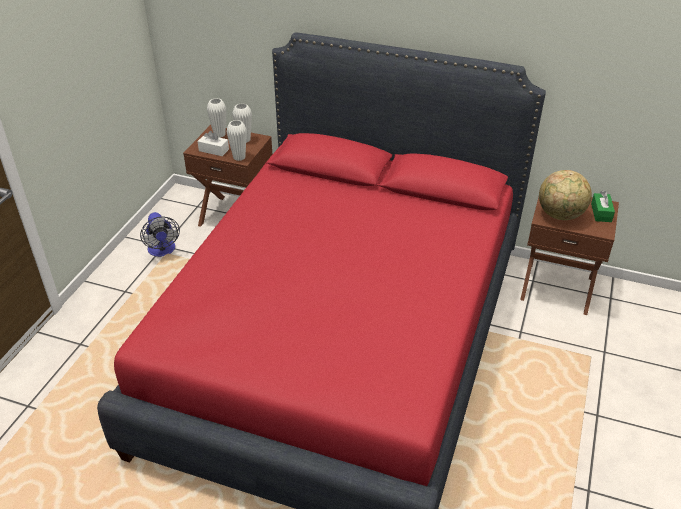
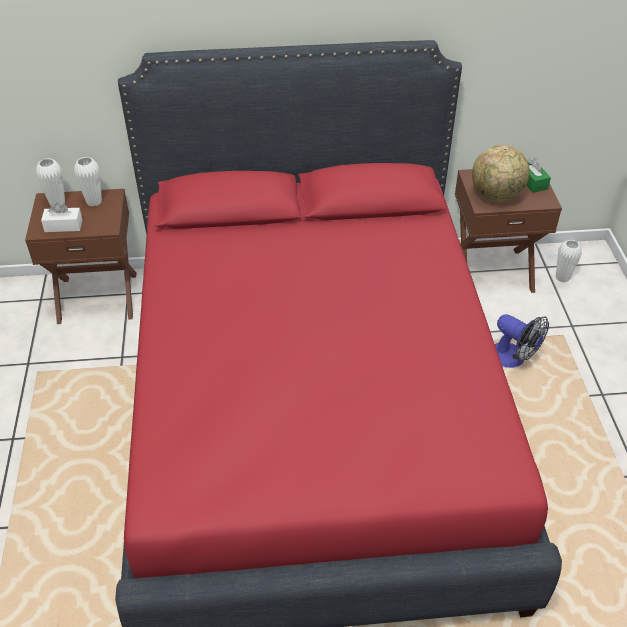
camera: 25 degrees left, 5 degrees up
fan [140,212,180,257] -> fan moved to [495,314,549,368]
white vase [227,120,247,161] -> white vase moved to [556,240,582,282]

